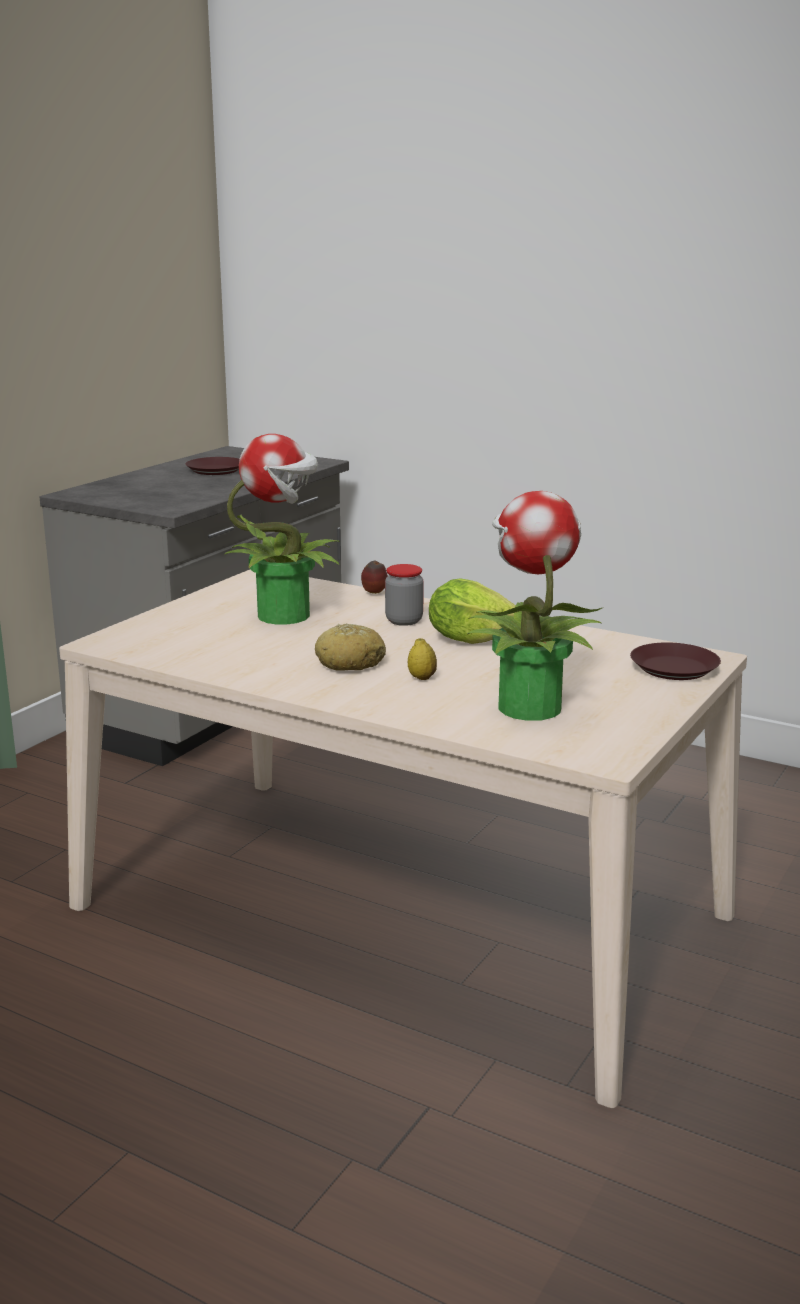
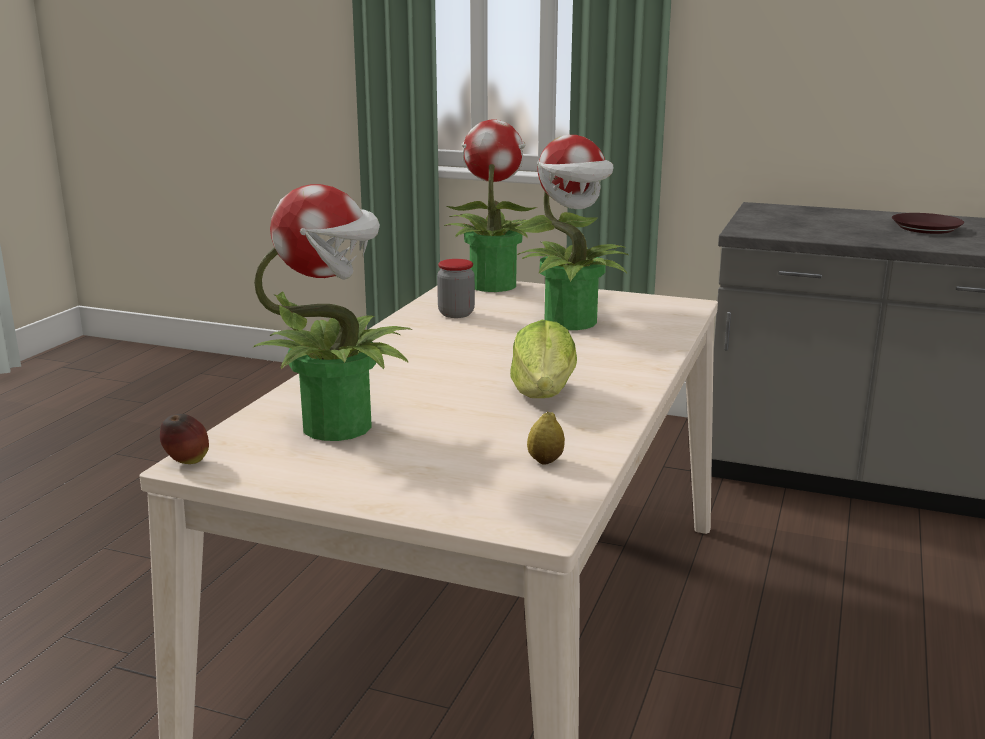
camera: 80 degrees right, 0 degrees up
bread [315,624,386,671] -> none
apple [361,561,388,594] -> apple moved to [160,414,209,464]
jar [385,564,424,626] -> jar moved to [437,259,475,318]
lemon [408,638,437,680] -> lemon moved to [527,412,565,465]
brown plate [630,642,721,680] -> none
none -> potted plant [444,119,537,292]

